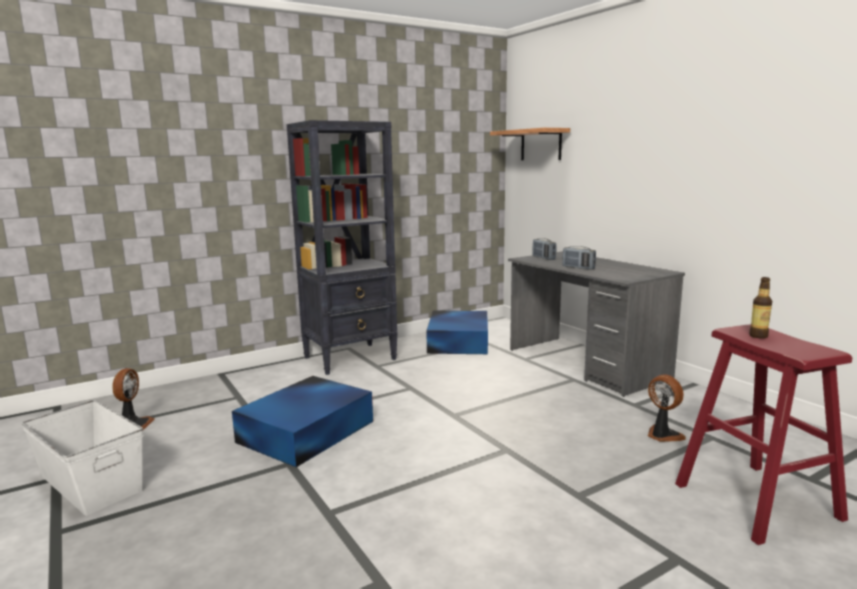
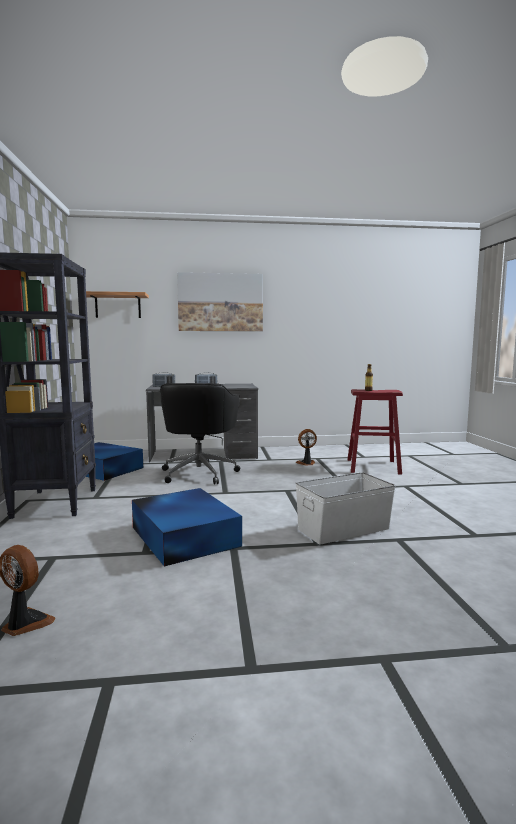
camera: 65 degrees left, 5 degrees down
white storage box [22,400,143,516] -> white storage box moved to [296,472,396,544]
none -> black office chair [160,383,240,484]
none -> picture [177,272,263,331]

